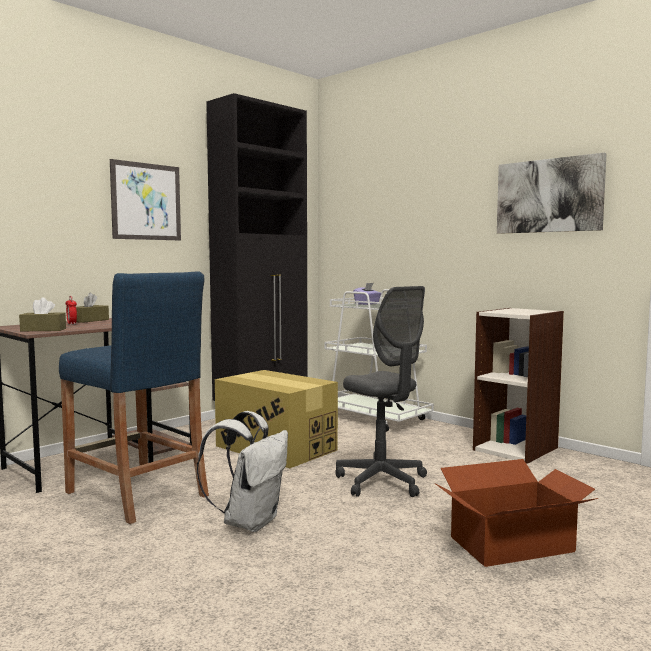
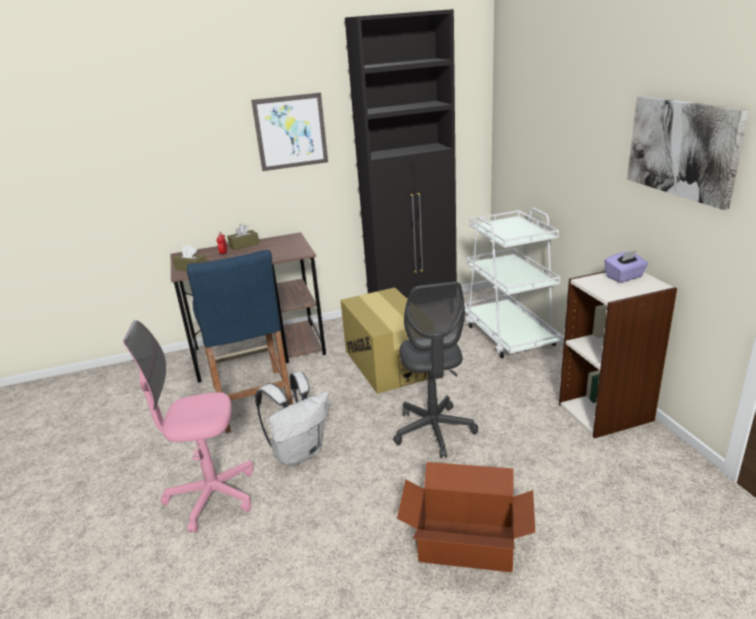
camera: 30 degrees right, 20 degrees up
purple tissue box [353,283,381,305] -> purple tissue box moved to [604,250,648,283]
none -> pink office chair [123,320,254,532]

